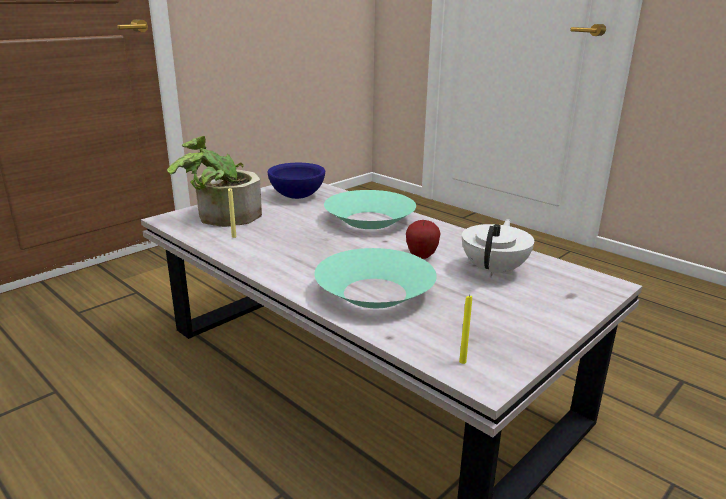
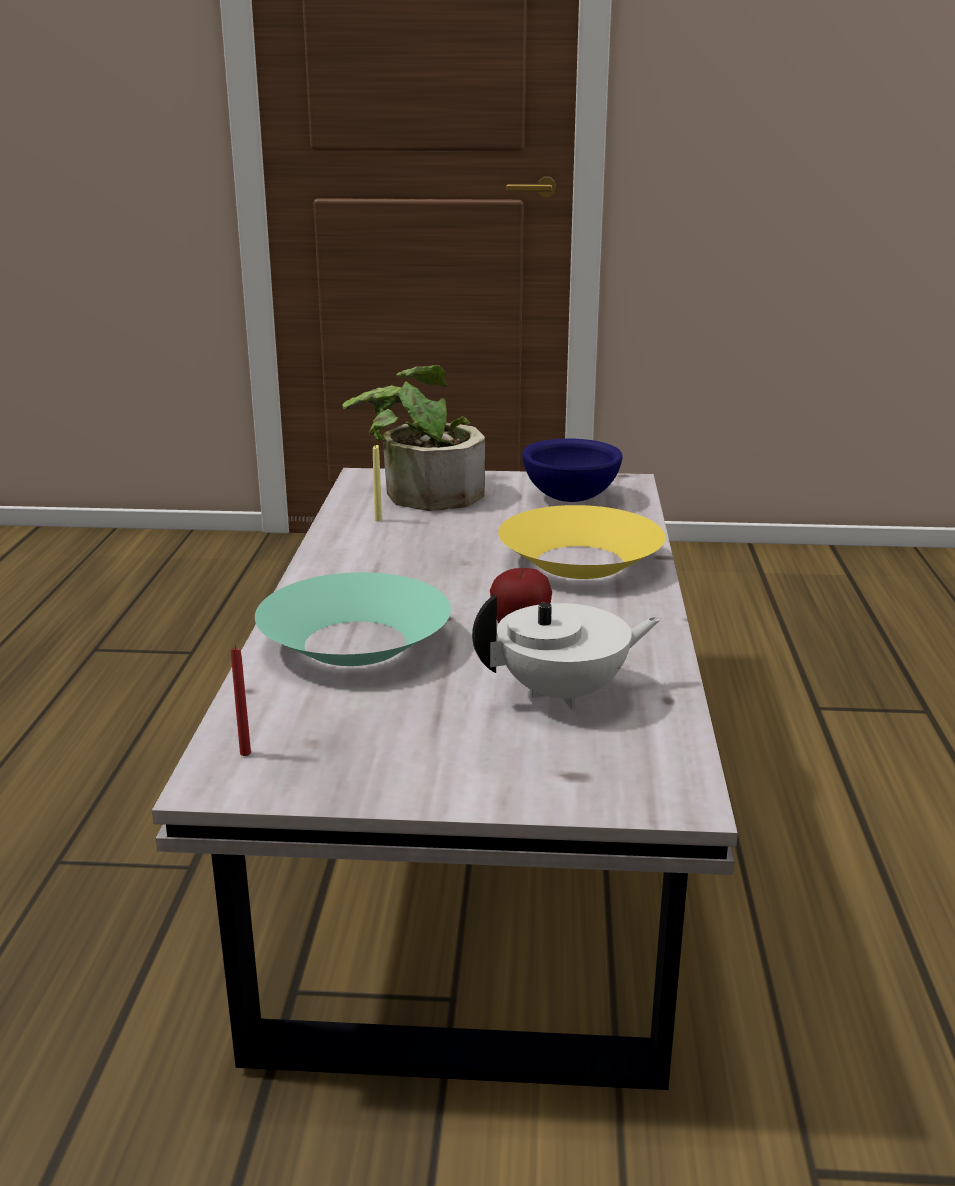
camera: 50 degrees right, 0 degrees up
turquoise bowl [324,190,416,229] -> yellow bowl [498,505,666,579]
yellow candle [459,296,472,364] -> red candle [231,646,251,756]

